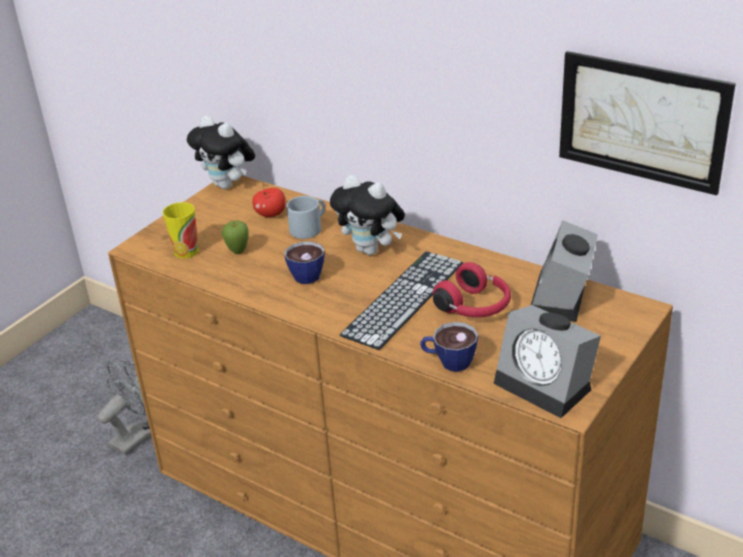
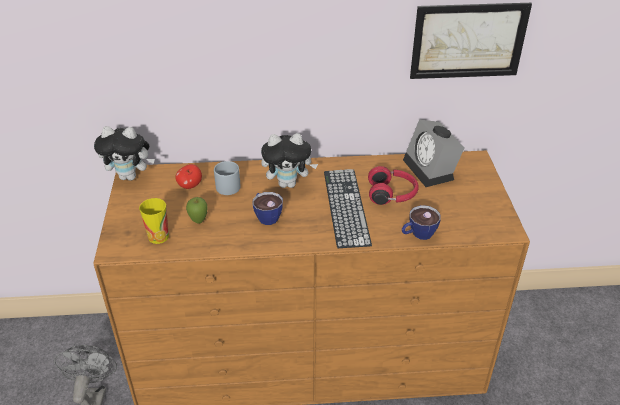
camera: 40 degrees left, 5 degrees up
alarm clock [494,305,601,418] -> none

